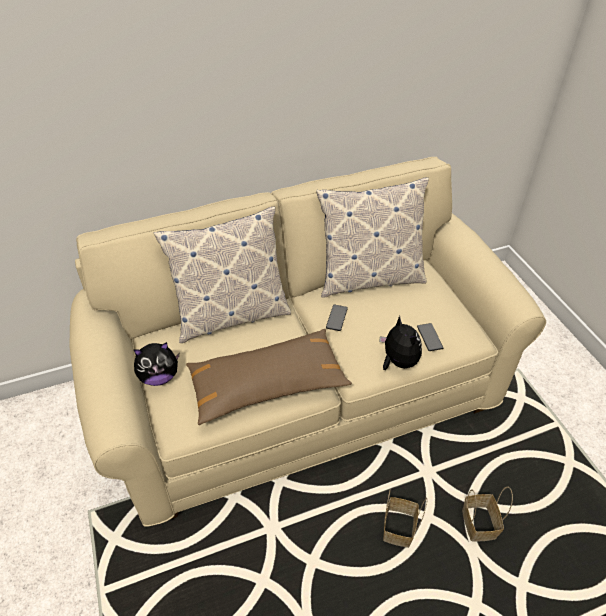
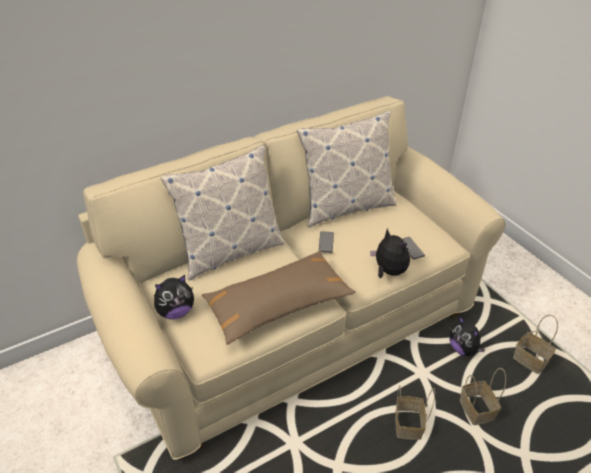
camera: 10 degrees left, 5 degrees down
none -> plush toy [450,316,486,356]
none -> basket [513,315,558,374]

